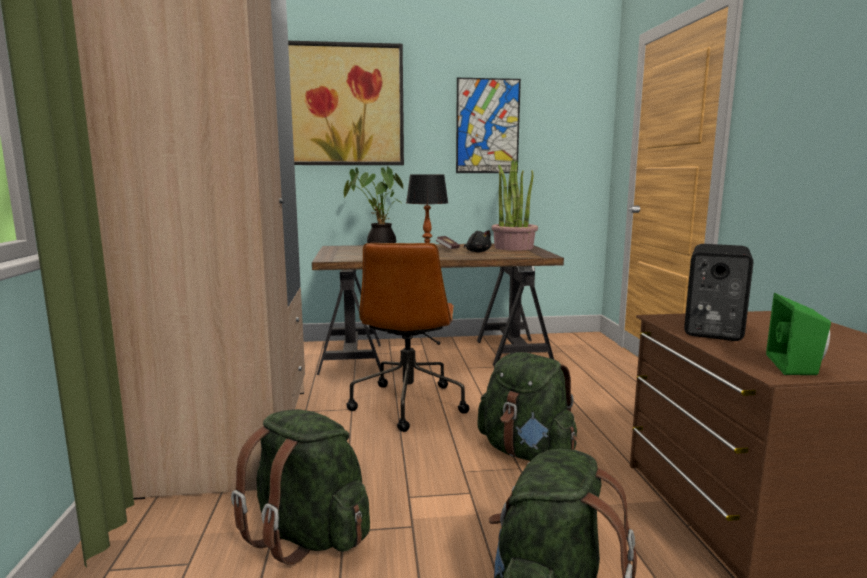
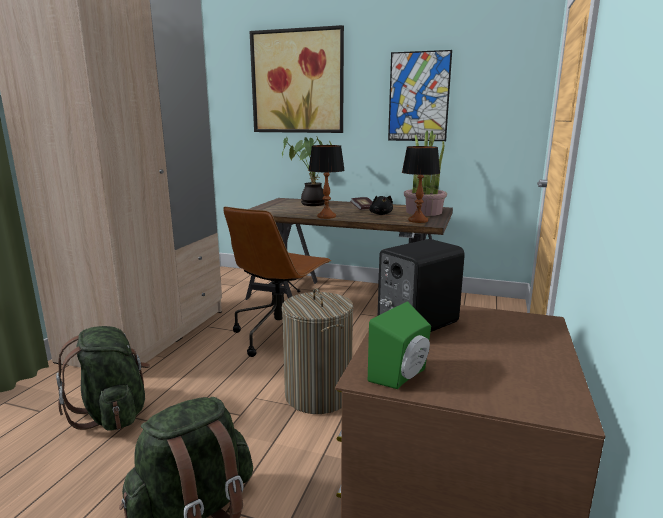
camera: 25 degrees right, 5 degrees up
green backpack [477,352,577,461] -> laundry basket [282,288,353,414]
none -> table lamp [402,146,440,223]

